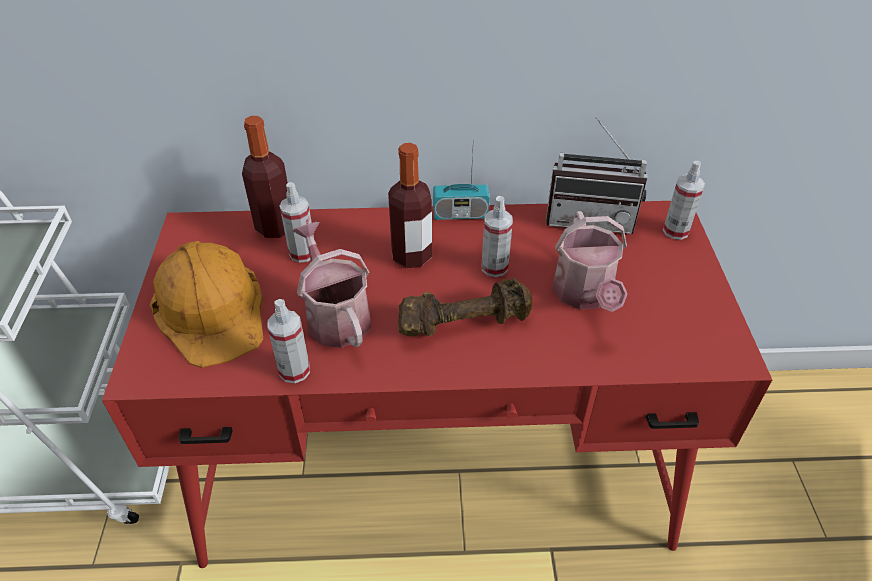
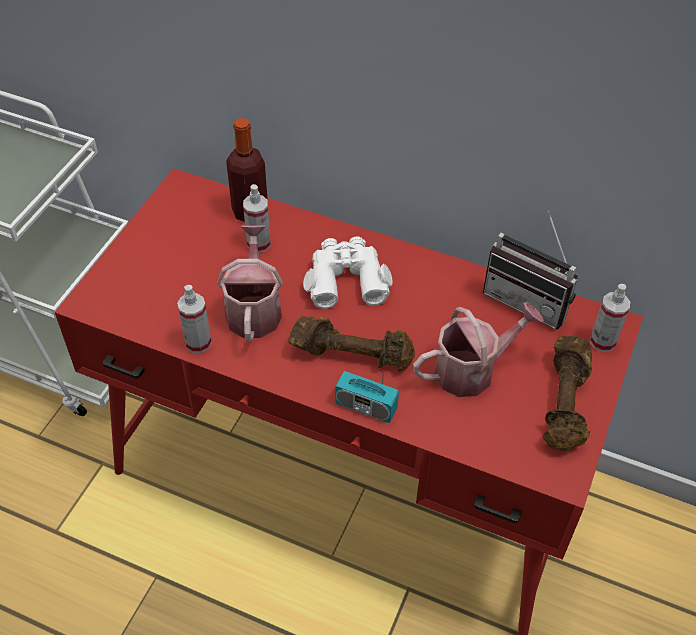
camera: 25 degrees right, 5 degrees up
orange hard hat [150,241,263,368] -> none
bottle [388,143,432,268] -> white binoculars [303,236,393,309]
radio [433,139,490,220] -> radio moved to [335,351,399,423]
spray bottle [482,196,513,277] -> none
watering can [552,211,628,312] -> watering can turned 135 degrees counterclockwise [413,302,544,397]
none -> brown dumbbell [543,336,592,451]

